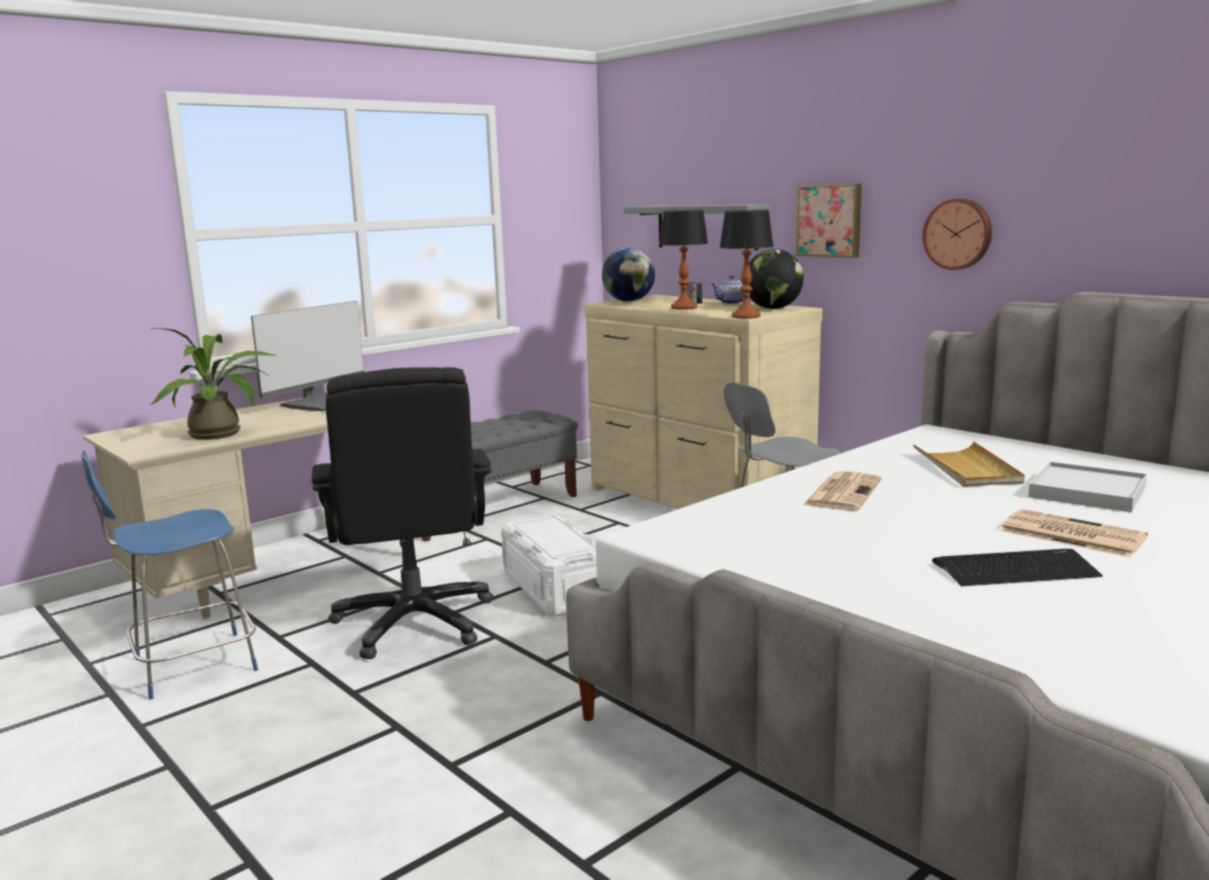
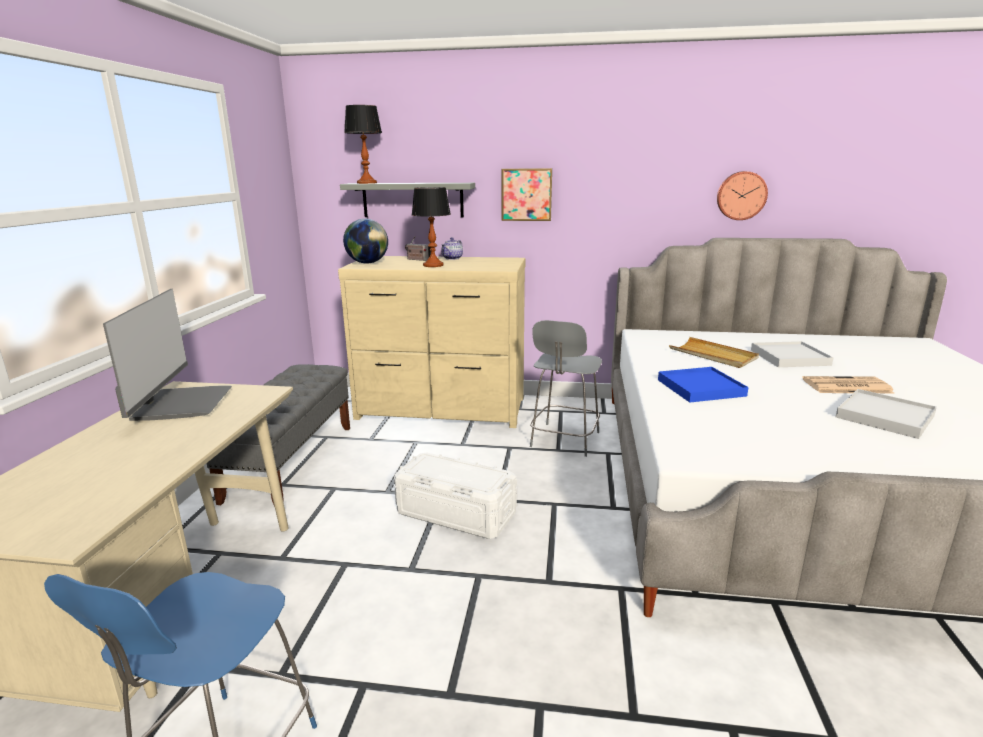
camera: 40 degrees left, 5 degrees up
potted plant [151,328,276,440] -> none
black office chair [312,367,493,659] -> none
table lamp [719,210,774,319] -> table lamp moved to [344,105,382,184]
globe [749,249,804,309] -> none
newspaper [803,471,882,511] -> blue tray [658,367,749,402]
wall clock [922,198,992,270] -> wall clock moved to [717,171,768,220]
keyboard [932,549,1103,586] -> white tray [836,389,937,439]

